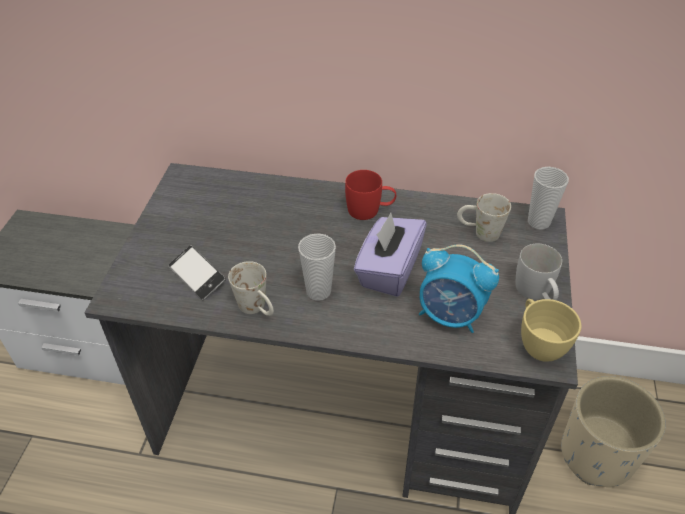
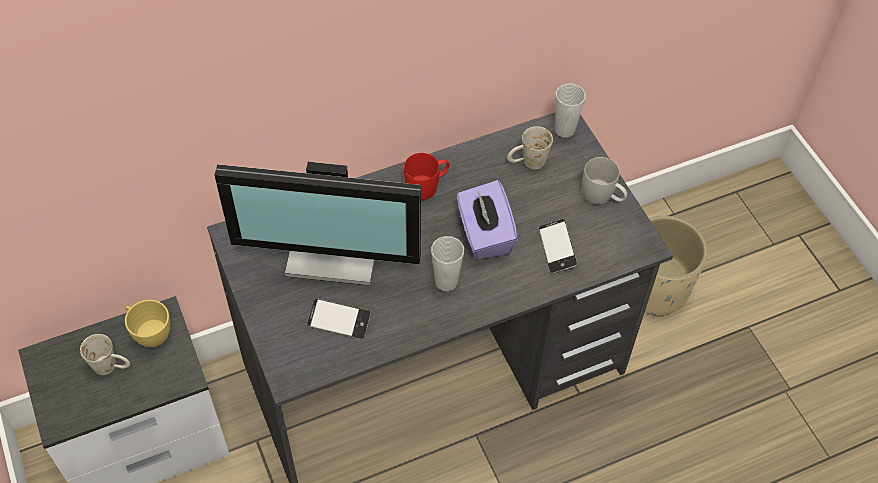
camera: 35 degrees left, 10 degrees up
white mug [228,261,274,316] -> white mug moved to [80,334,130,375]
alarm clock [419,244,499,333] -> phone [538,219,578,274]
yellow cup [521,299,581,362] -> yellow cup moved to [125,300,171,347]
none -> monitor [214,162,421,285]

